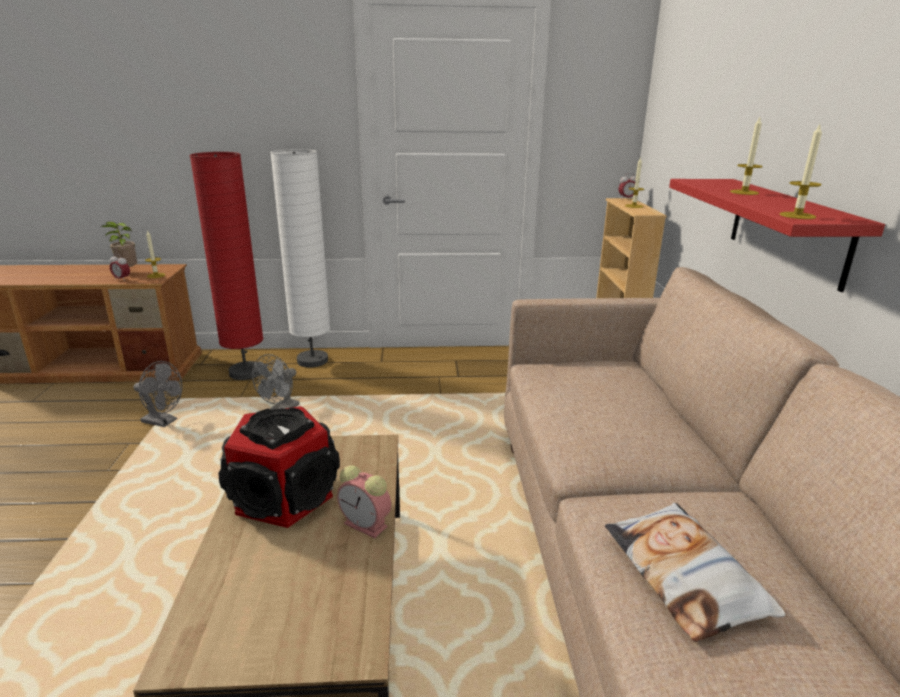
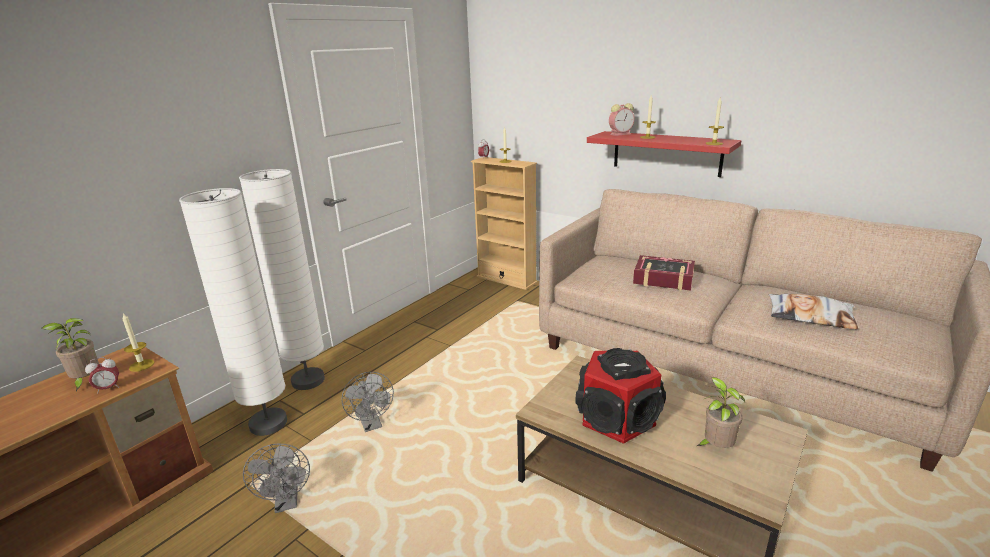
camera: 50 degrees left, 0 degrees up
grey fan [133,361,182,427] -> grey fan turned 105 degrees clockwise [243,444,310,513]
red floor lamp [190,152,263,380] -> white floor lamp [179,188,287,436]
alarm clock [337,465,391,538] -> alarm clock moved to [609,103,634,136]
none -> book [633,255,695,291]
none -> potted plant [697,377,745,448]

